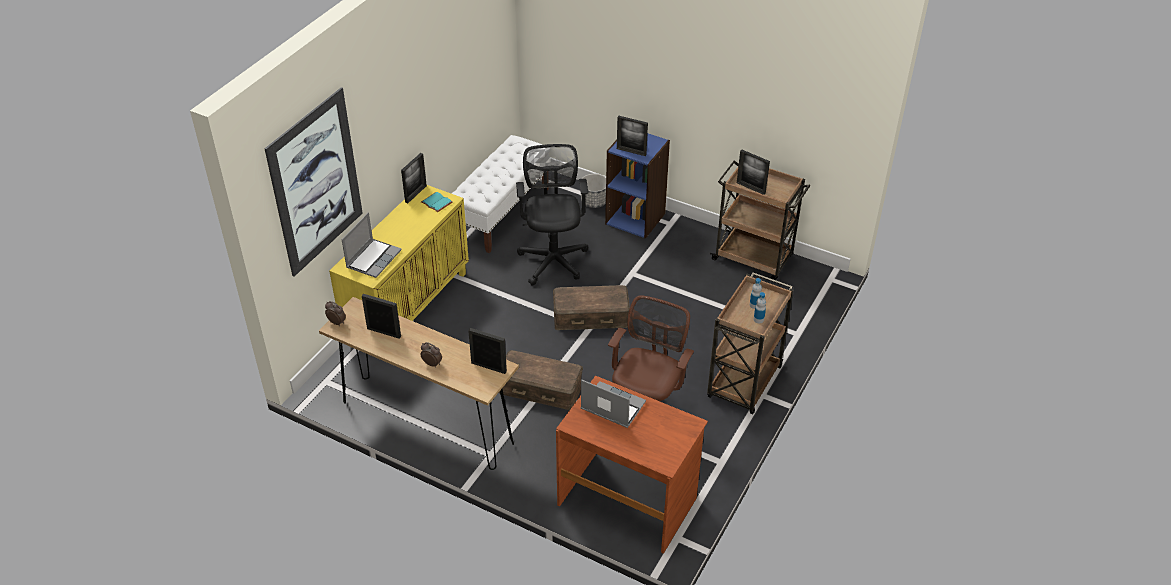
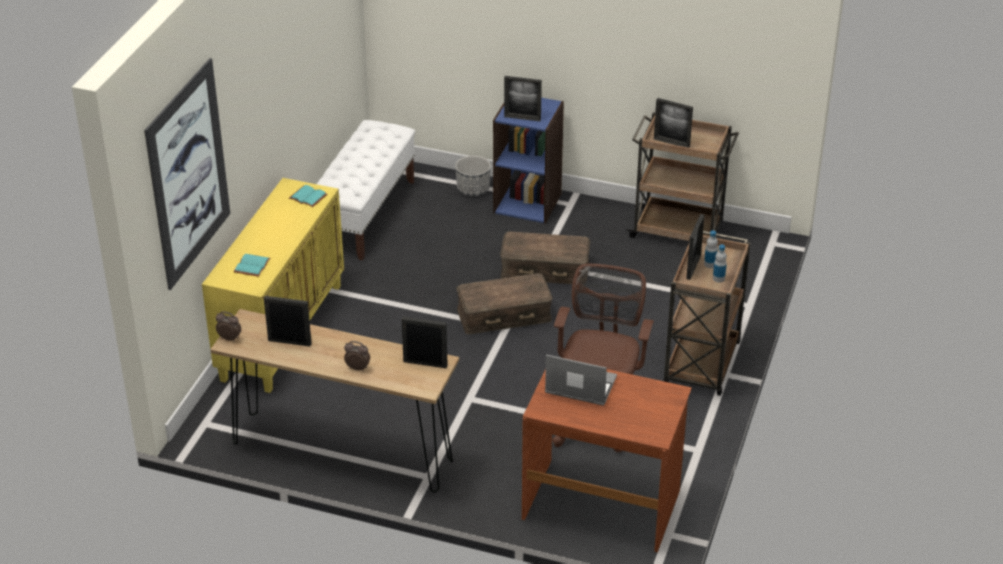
camera: 10 degrees left, 5 degrees down
laptop [342,212,402,278] -> turquoise book [234,254,270,277]
picture frame [401,153,427,203] -> picture frame moved to [686,214,704,280]
brown storage box [499,350,583,410] -> brown storage box moved to [500,232,590,284]
black office chair [516,144,588,286] -> none

